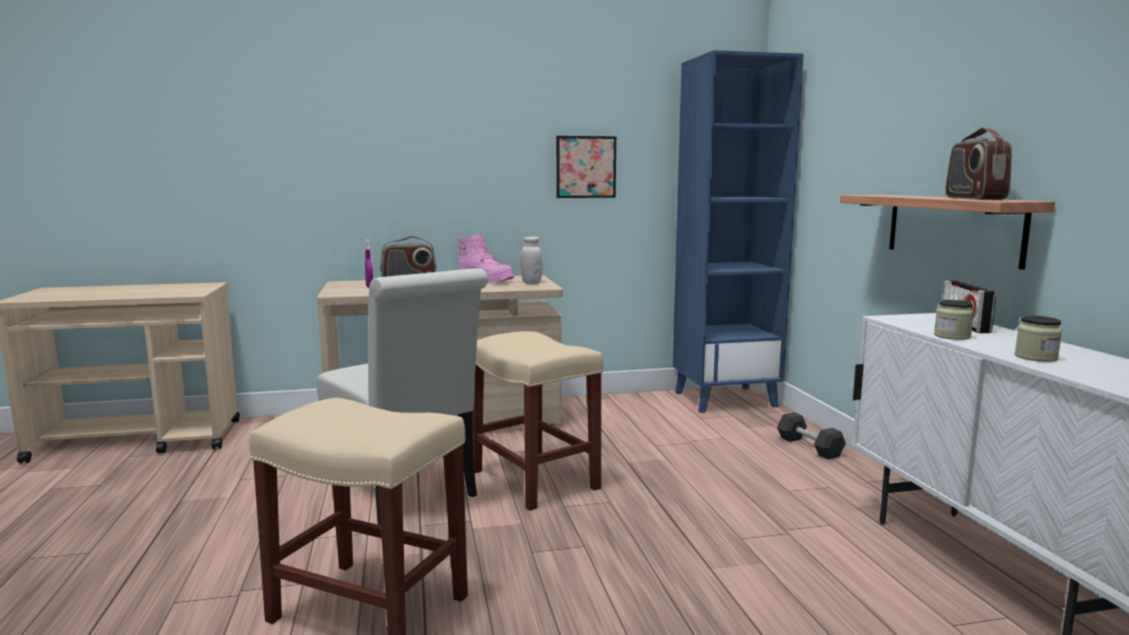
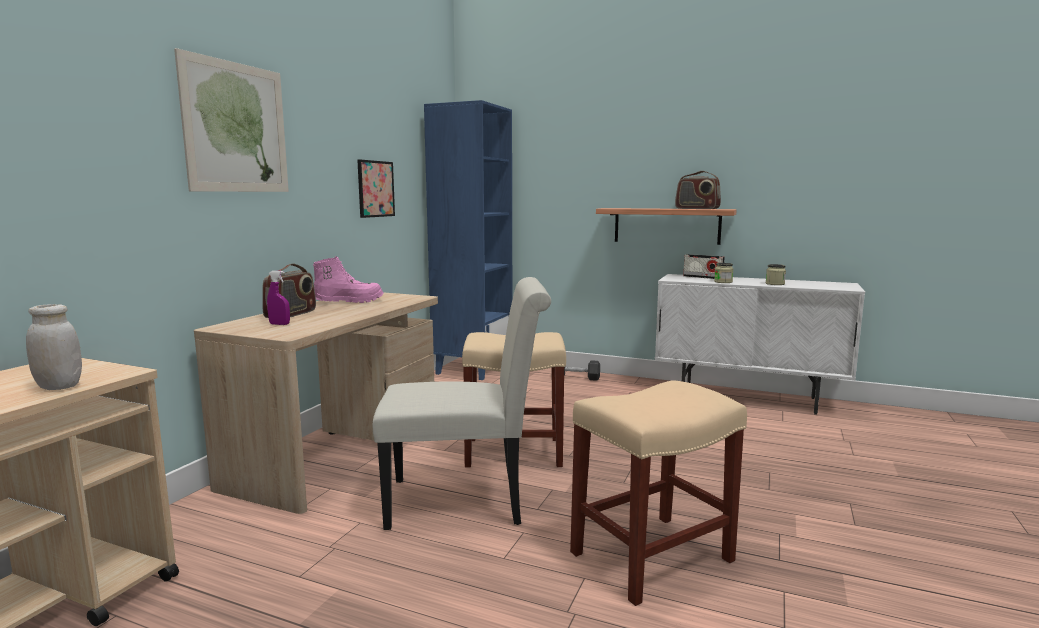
camera: 55 degrees left, 0 degrees up
white jar [520,236,542,284] -> white jar moved to [26,304,82,390]
none -> picture [174,48,289,192]

